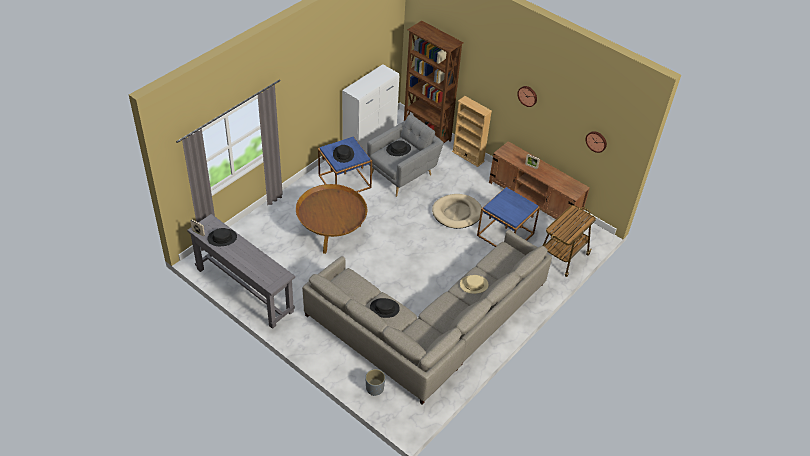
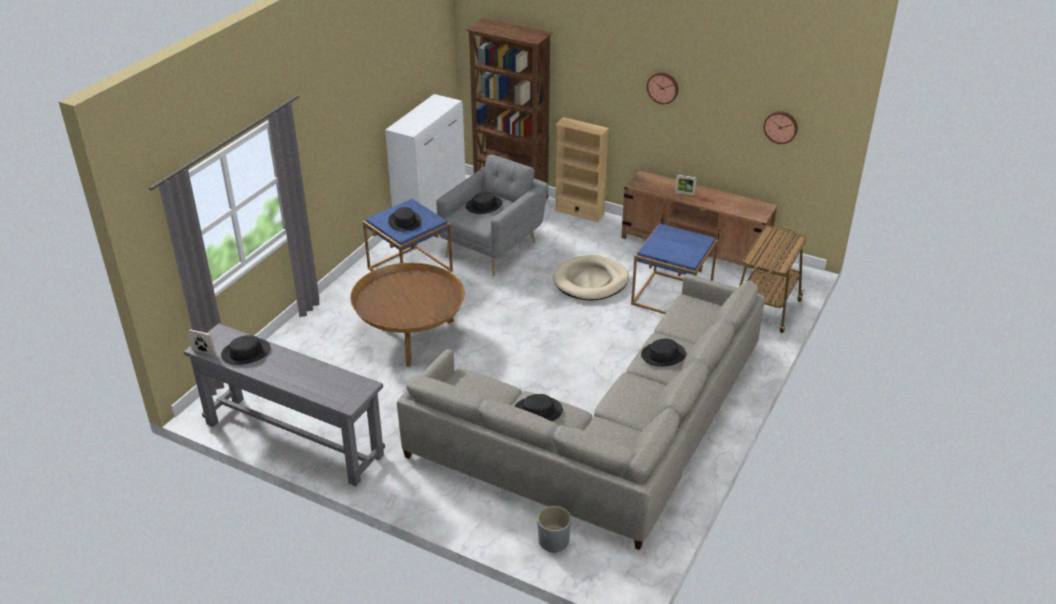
camera: 10 degrees left, 10 degrees down
beige hat [460,275,489,294] -> black hat [641,339,686,367]

